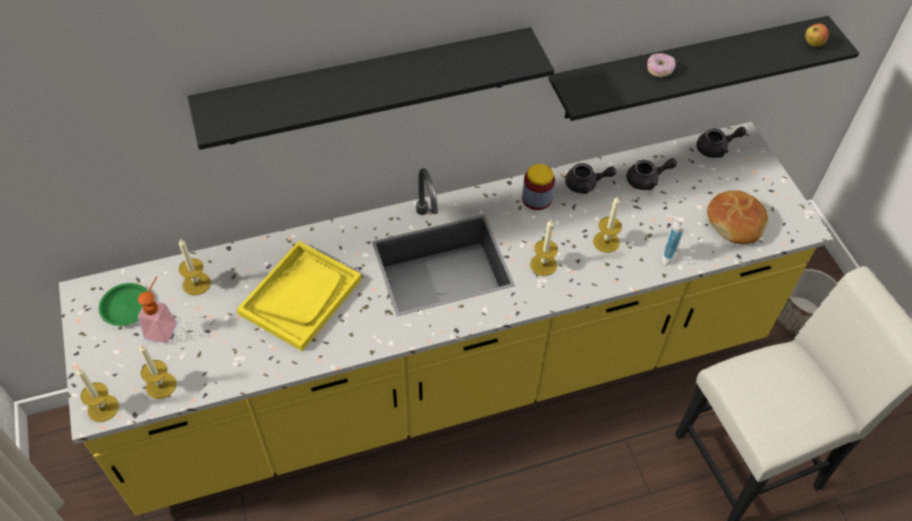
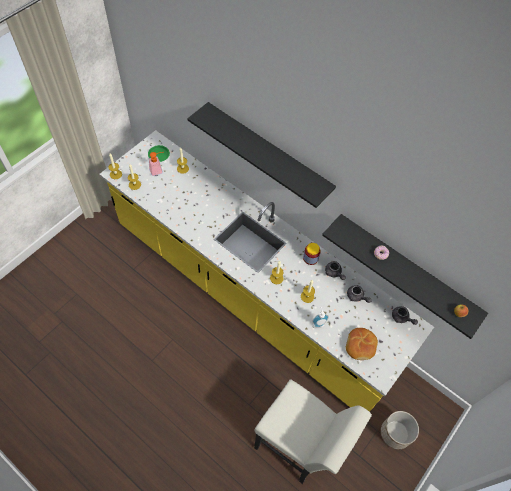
camera: 55 degrees right, 5 degrees up
yellow tray [237,241,362,351] -> none

